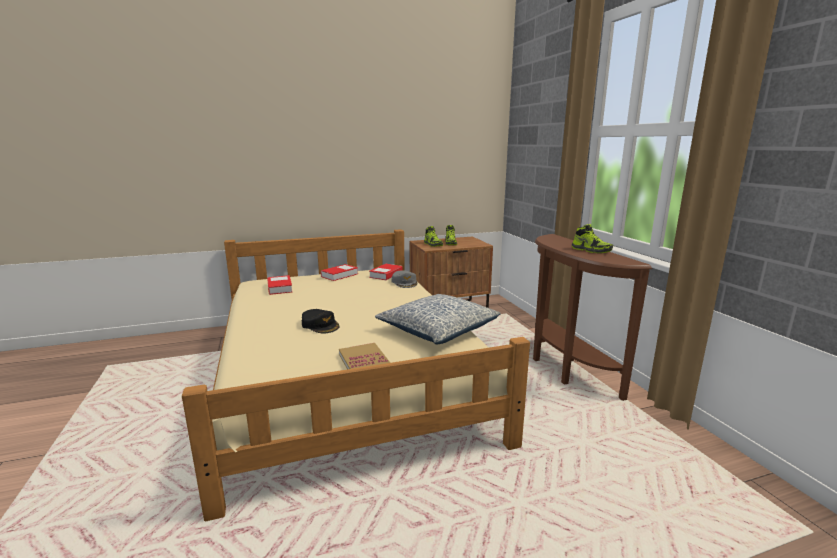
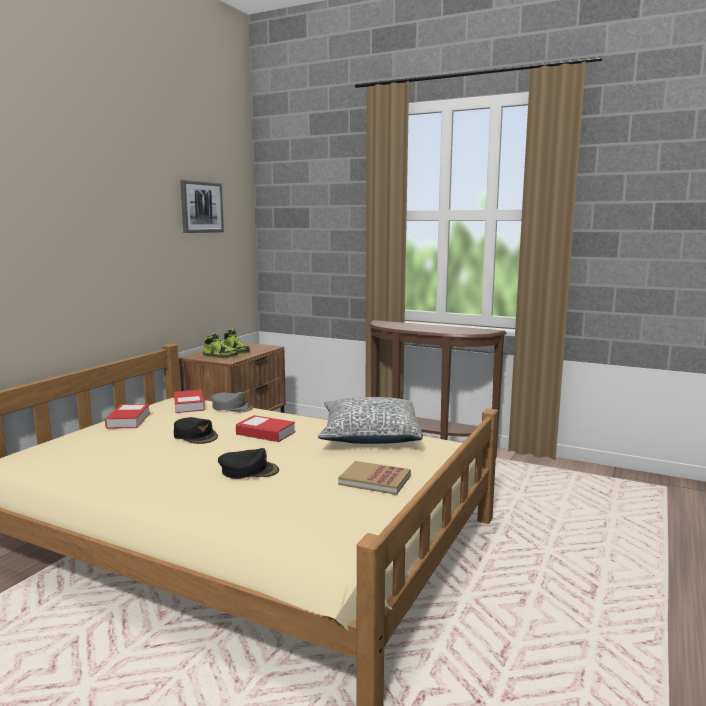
camera: 45 degrees left, 5 degrees down
book [267,275,292,295] -> book moved to [236,415,295,442]
shoe [572,224,613,253] -> none
none -> black cap [174,417,218,444]
none -> picture [180,180,224,233]

